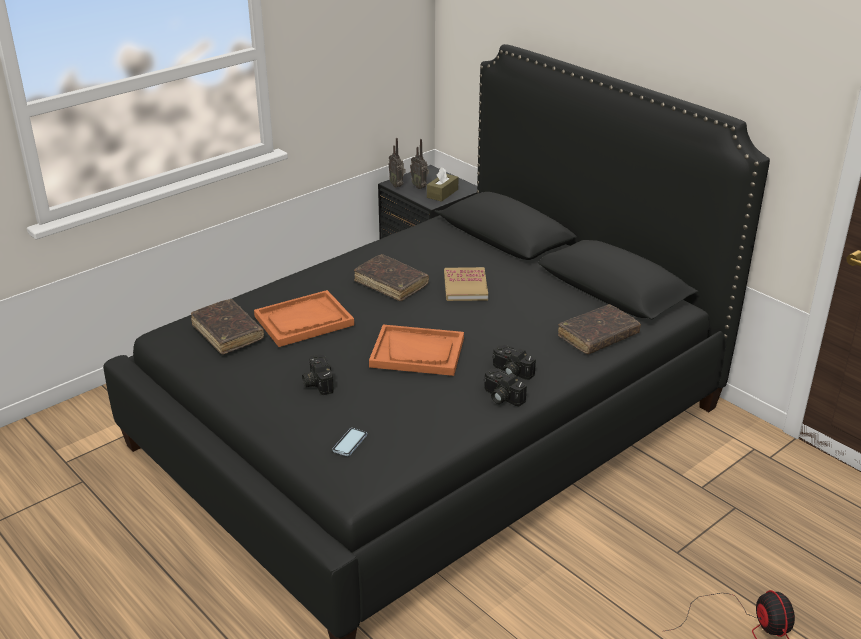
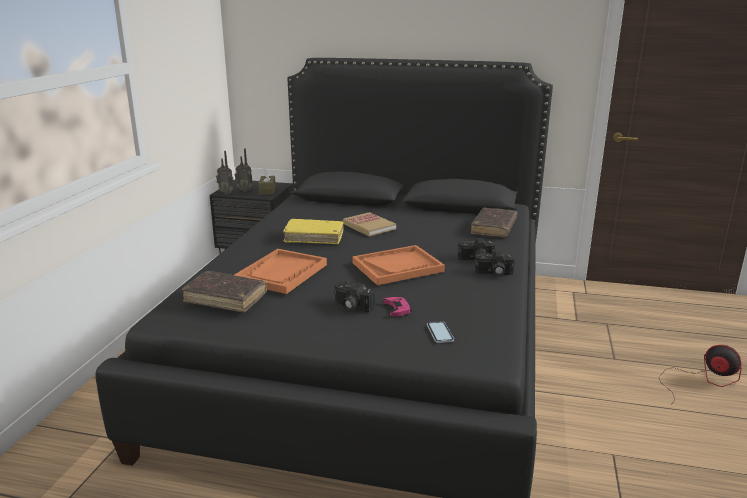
camera: 35 degrees left, 10 degrees down
brown book [354,254,429,301] -> yellow book [283,219,344,244]
none -> pink game controller [383,297,412,317]

